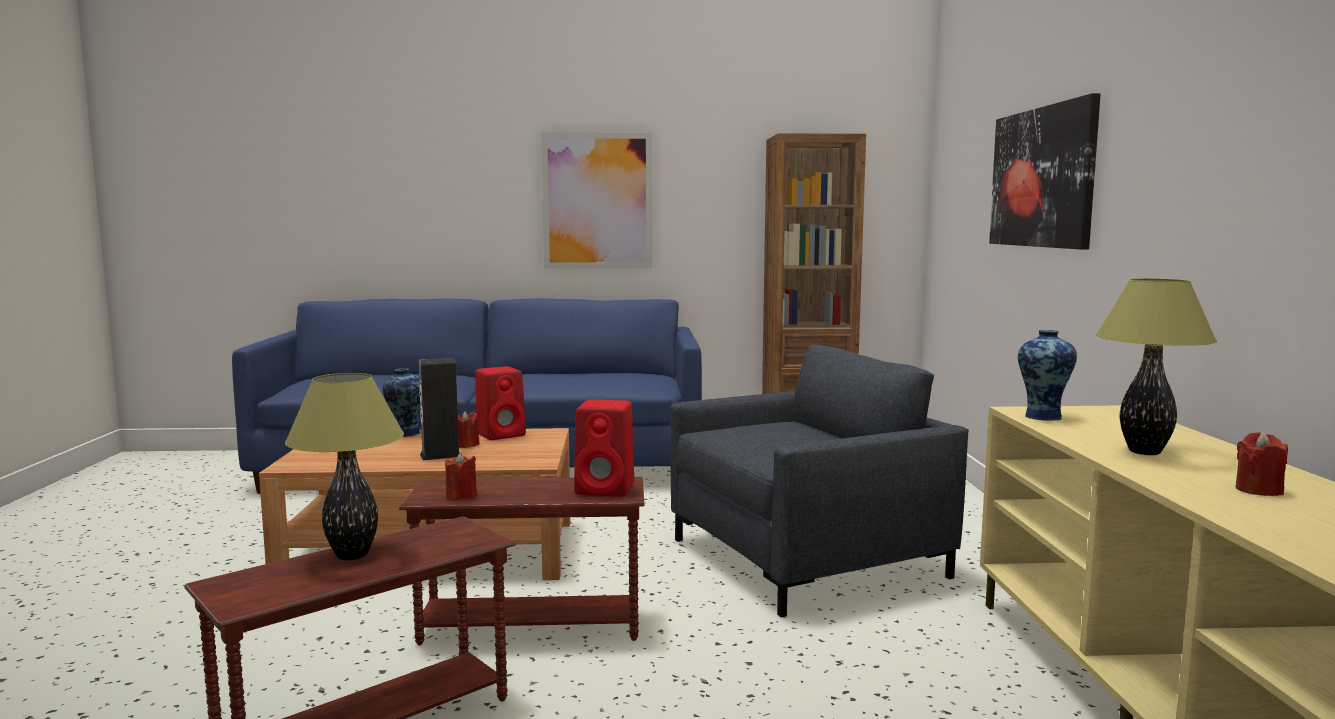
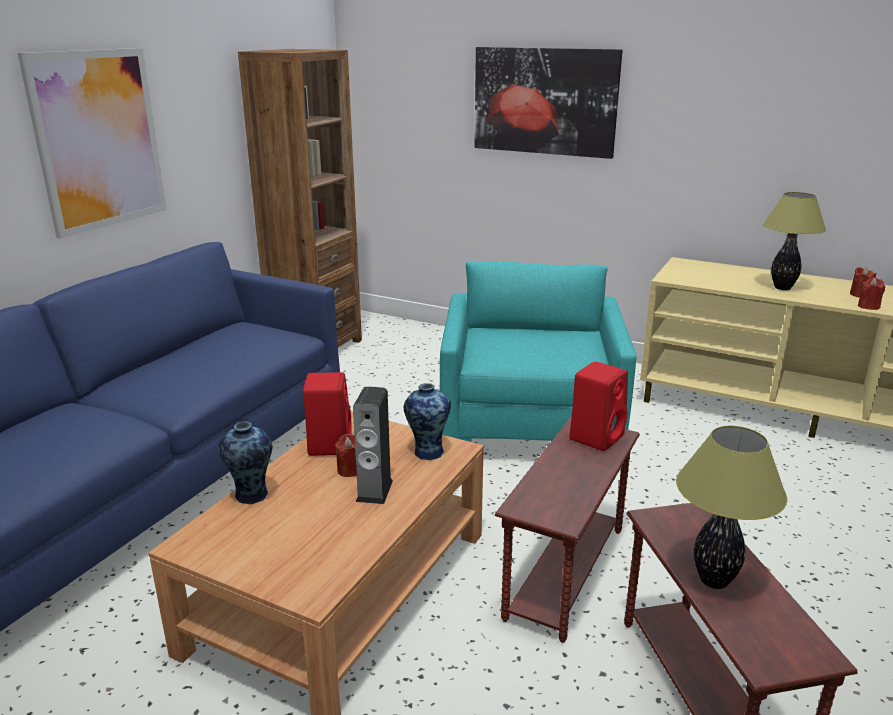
camera: 60 degrees left, 15 degrees up
red candle [445,452,477,500] -> red candle moved to [858,278,885,310]
grey armchair [670,344,969,617] -> turquoise armchair [440,261,637,442]
vase [1018,330,1077,421] -> vase moved to [404,383,451,460]

